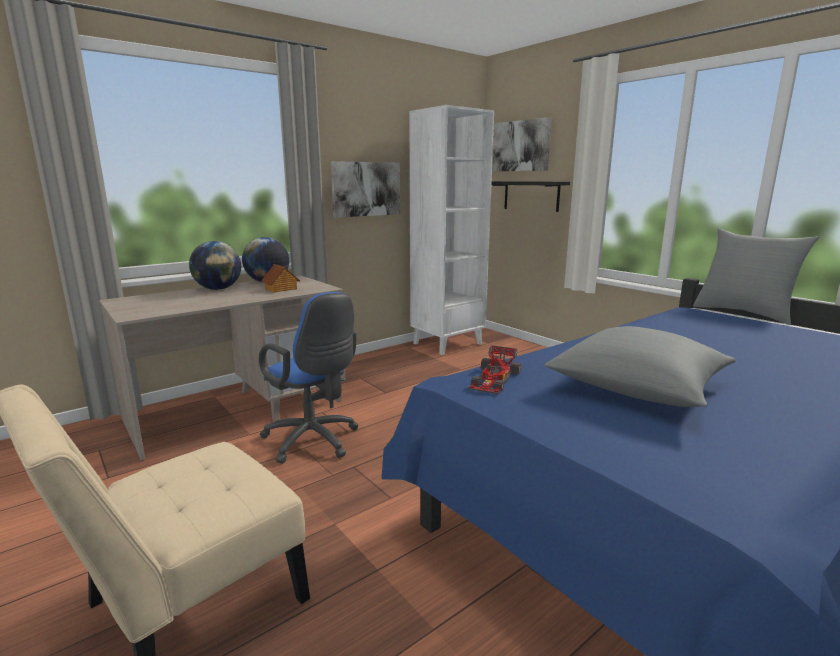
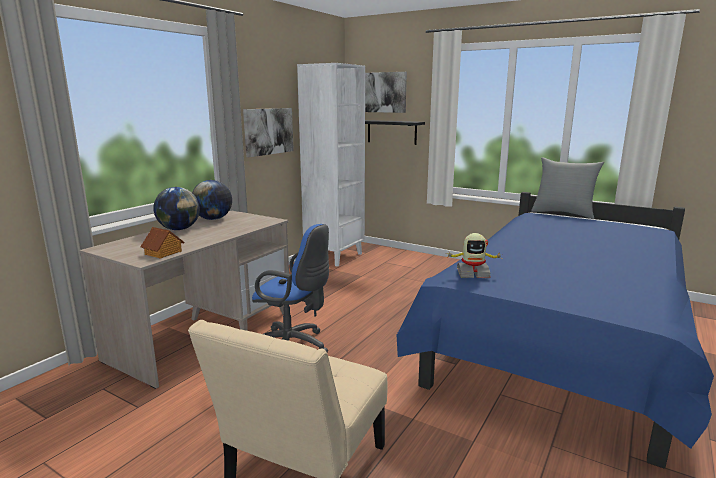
camera: 20 degrees left, 0 degrees up
toy house [261,264,300,293] -> toy house moved to [140,227,185,259]
toy car [468,345,521,394] -> toy robot [446,233,501,278]
grey pillow [544,326,736,407] -> none

